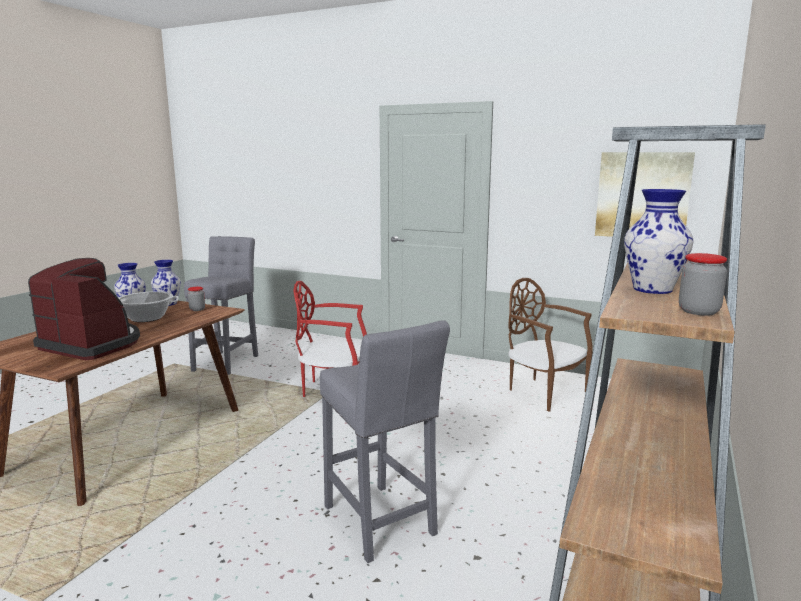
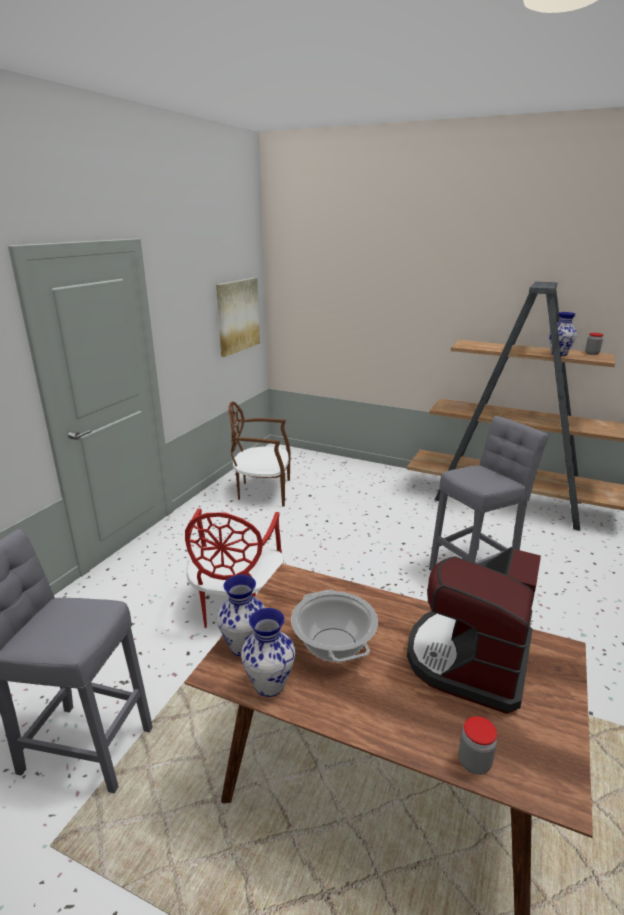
camera: 90 degrees left, 10 degrees up
jar [188,287,205,311] -> jar moved to [459,716,497,775]
brown chair [508,278,593,412] -> brown chair turned 45 degrees clockwise [228,401,291,506]

